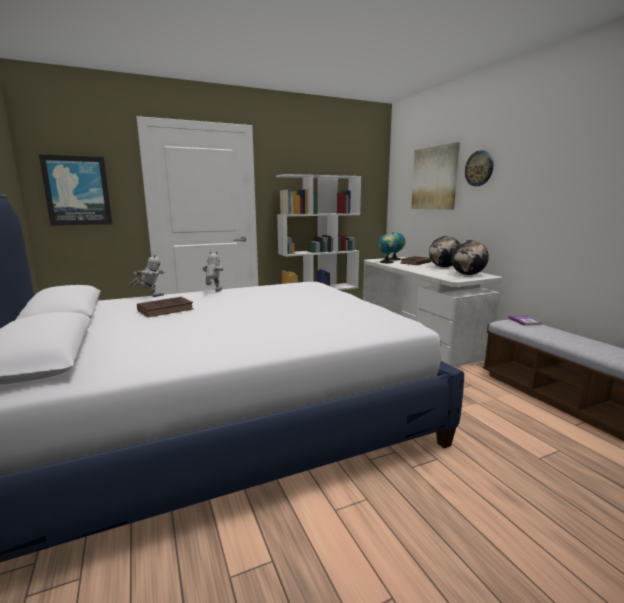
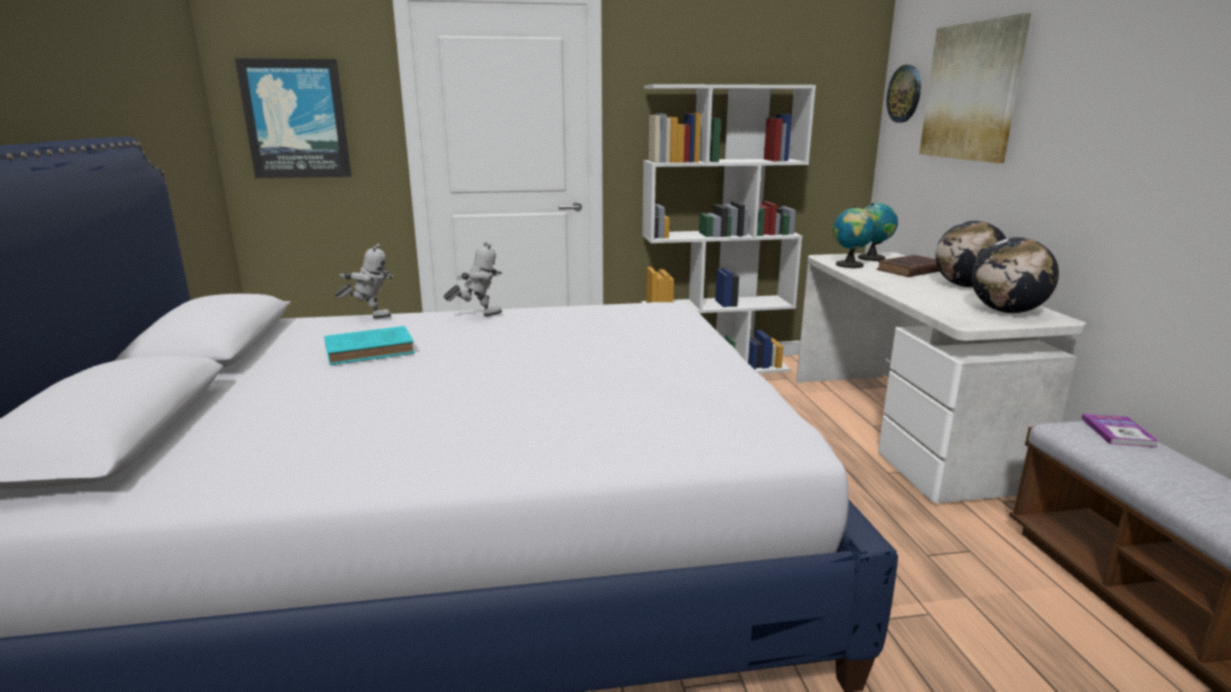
camera: 15 degrees right, 5 degrees up
brown book [137,297,193,317] -> turquoise book [324,326,415,365]
toy robot [203,251,223,292] -> toy robot turned 45 degrees clockwise [444,242,502,317]
wall clock [465,150,493,186] -> wall clock moved to [886,65,921,123]

